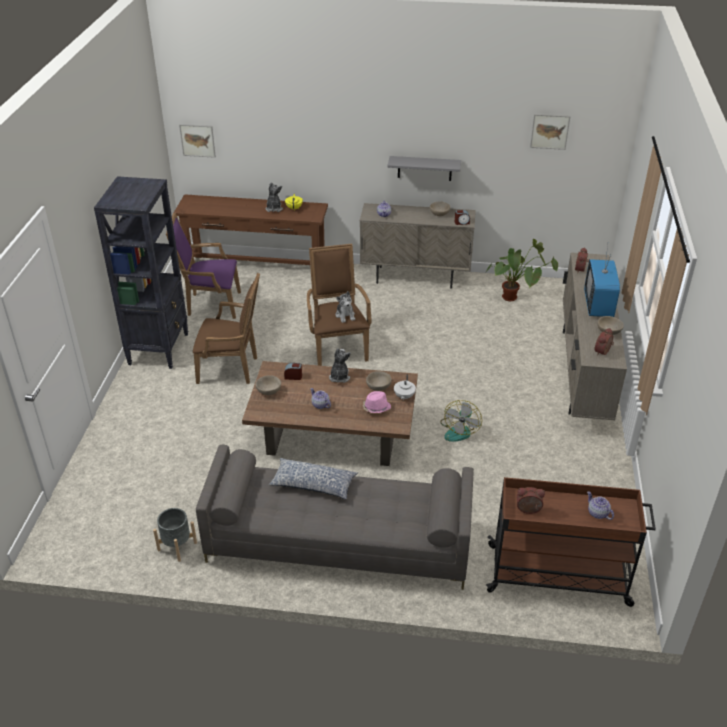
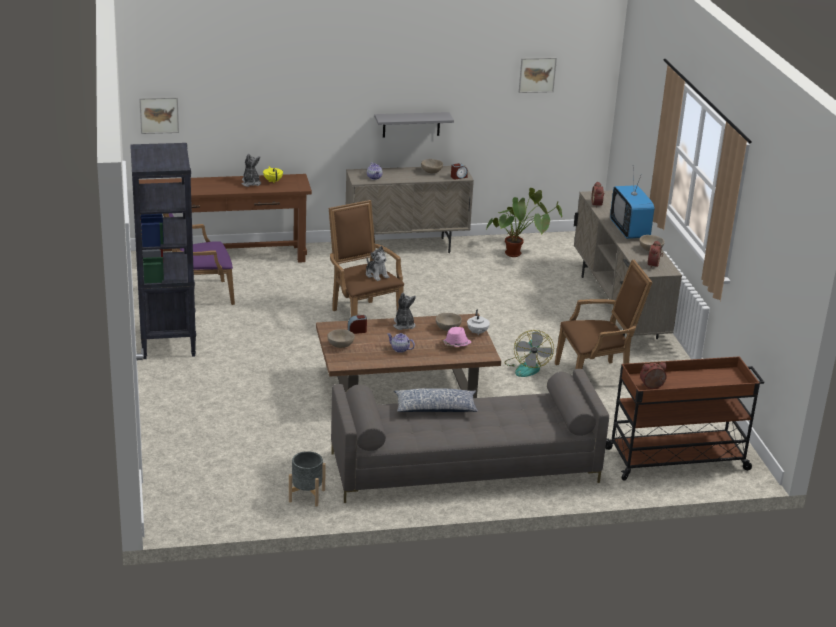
camera: 20 degrees left, 10 degrees down
brown armchair [193,273,260,384] -> brown armchair moved to [555,259,653,386]
teapot [587,492,614,520] -> none

